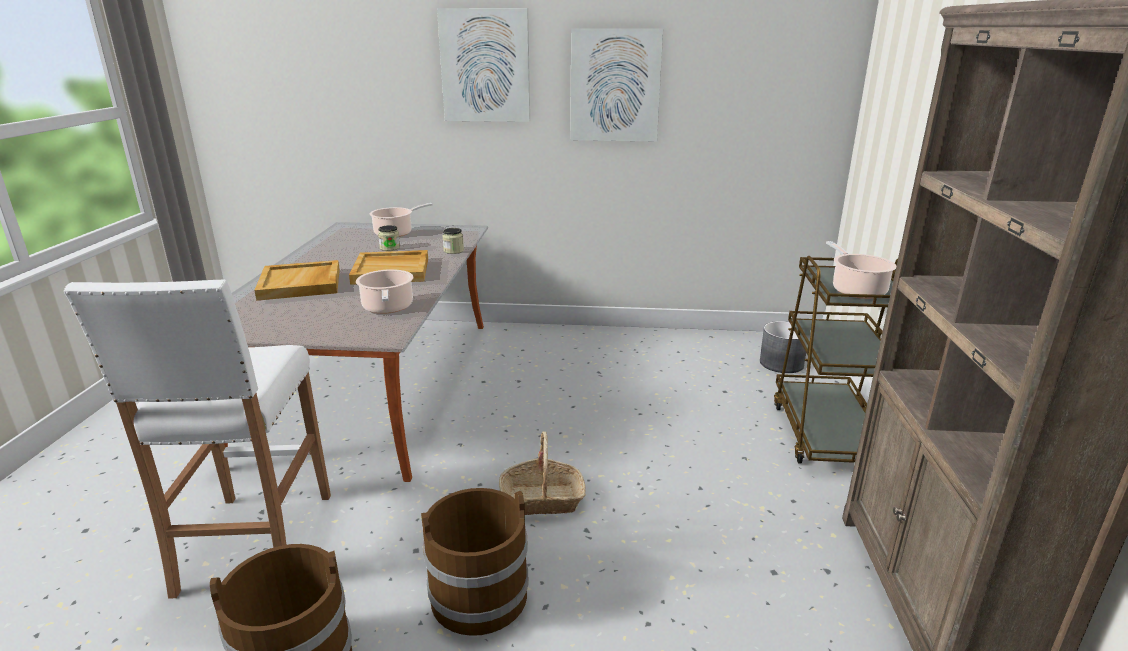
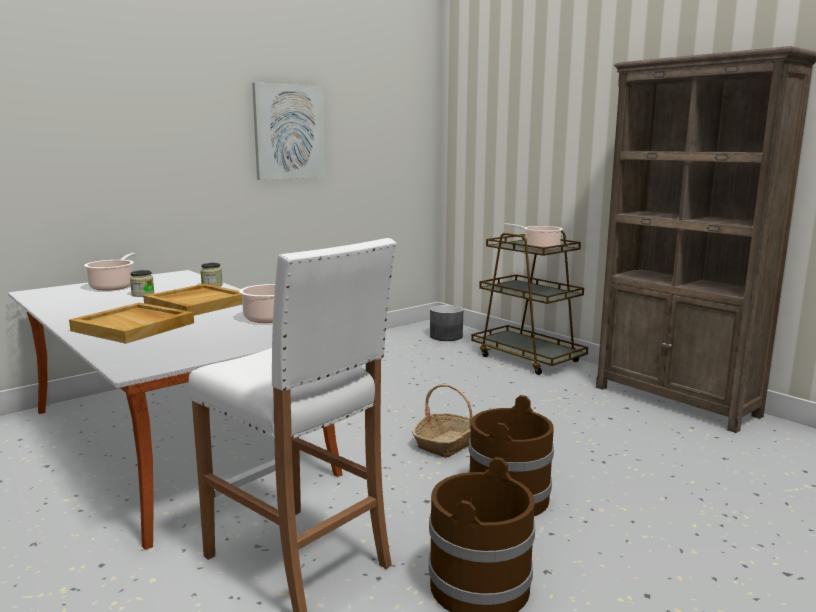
camera: 45 degrees left, 10 degrees down
picture [437,8,530,122] -> none

